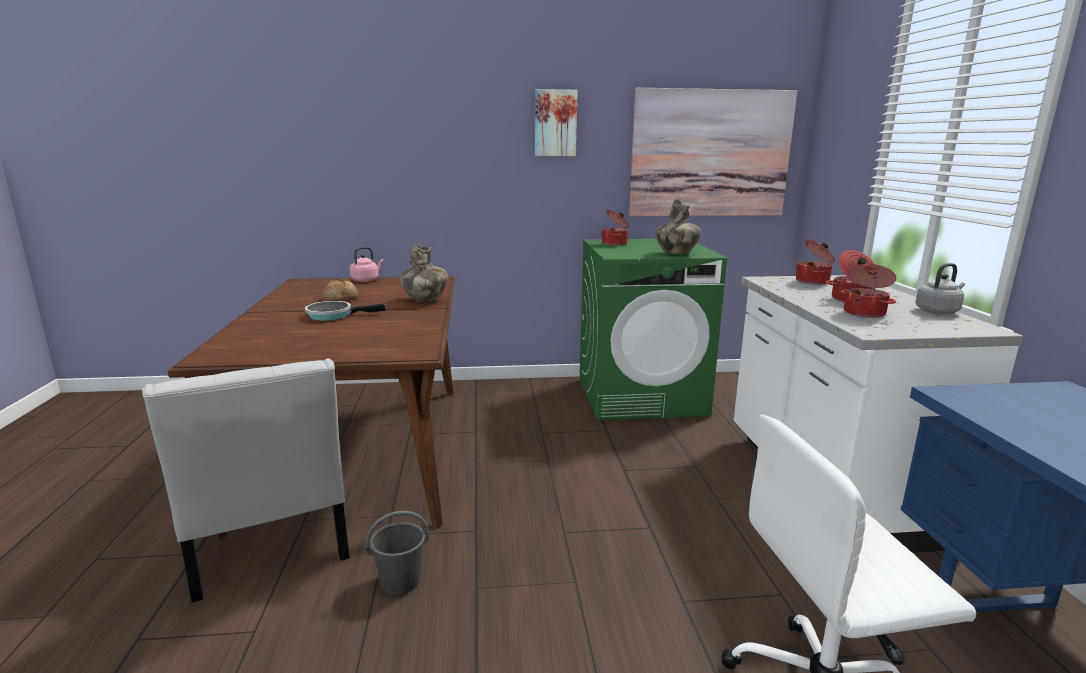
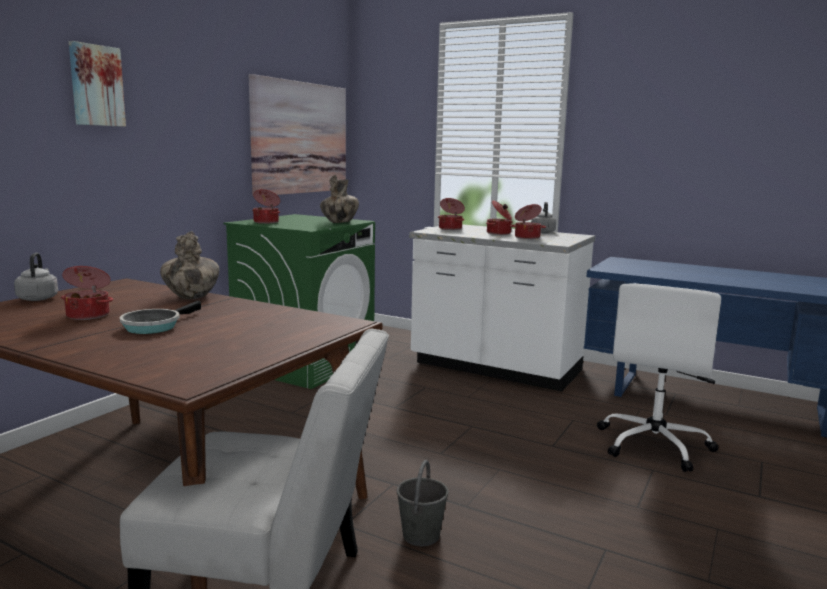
camera: 55 degrees left, 5 degrees down
bread [323,279,358,301] -> cooking pot [61,266,113,320]
pink kettle [350,247,383,282] -> grey kettle [14,253,58,301]
picture [535,89,578,156] -> picture moved to [69,41,126,127]

